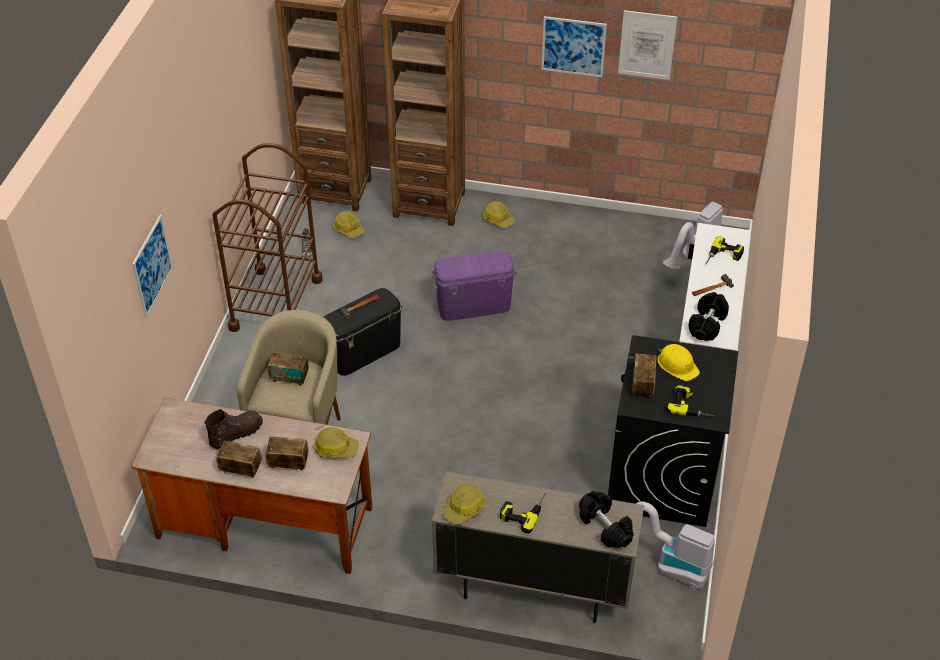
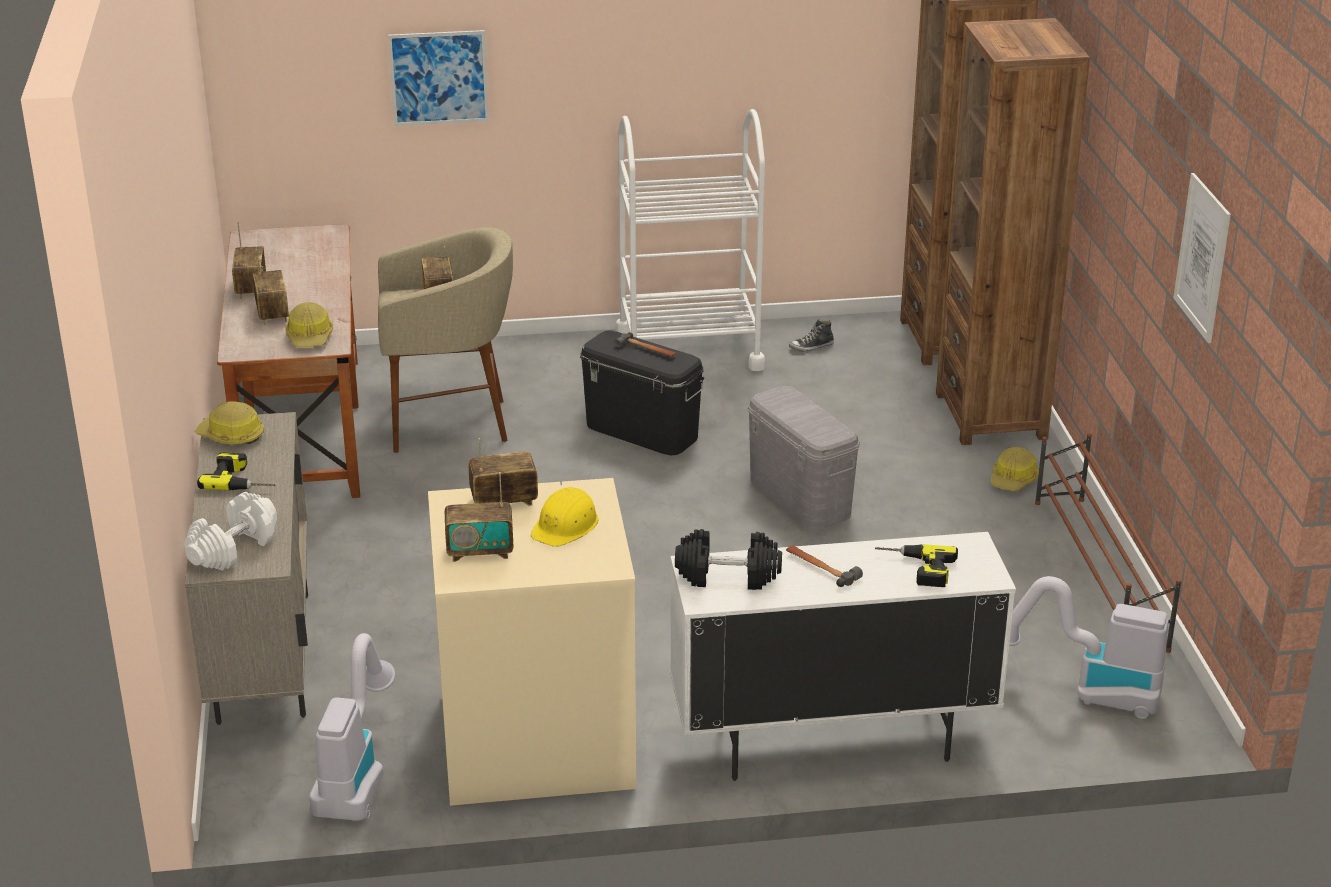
camera: 70 degrees right, 15 degrees down
brown boot [205,409,263,449] -> none
brown cart [212,143,323,332] -> white cart [615,109,765,371]
hard hat [333,211,364,238] -> none
purple storage box [432,250,516,321] -> grey storage box [748,386,860,530]
picture [541,16,607,77] -> none
black dumbbell [579,491,634,548] -> white dumbbell [184,492,277,571]
black washing machine [608,335,738,527] -> beige washing machine [428,478,636,806]
power drill [666,384,716,417] -> radio [445,472,513,562]
none -> brown shoe rack [1035,433,1182,653]

